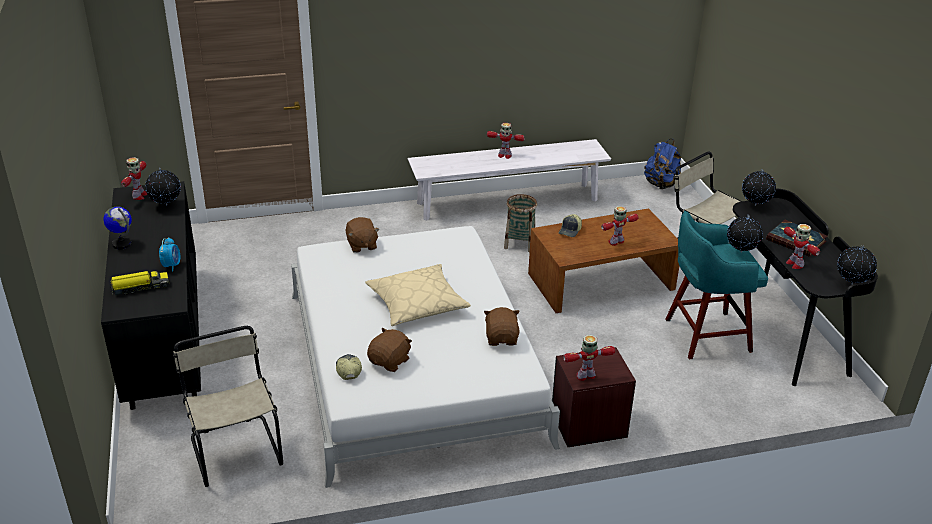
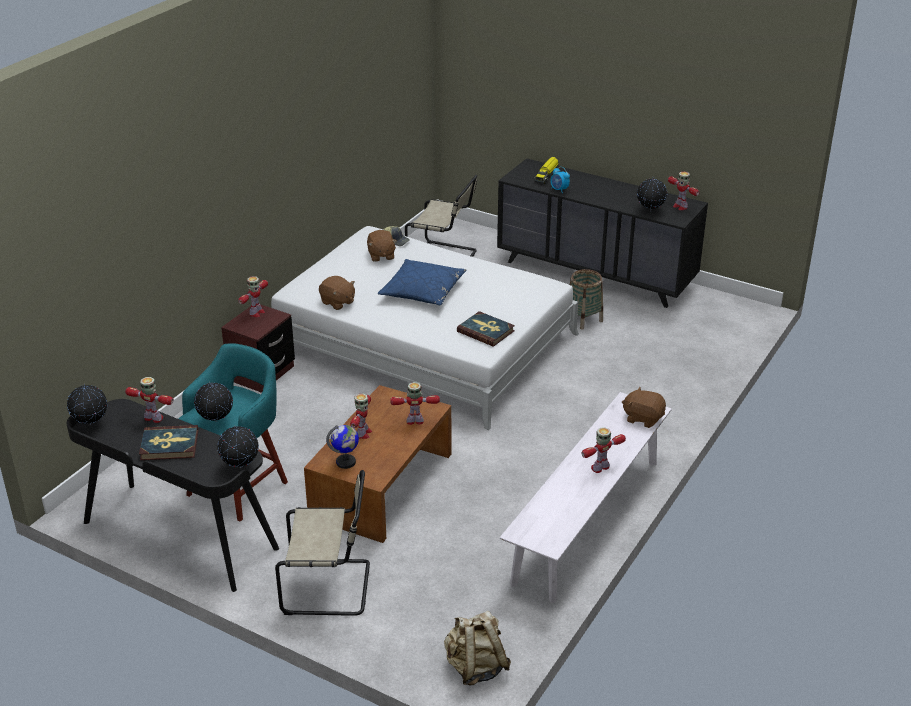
camera: 135 degrees right, 0 degrees up
globe [103,206,132,250] -> globe moved to [326,425,359,469]
brown plush toy [346,217,379,253] -> brown plush toy moved to [622,387,666,428]
beige pillow [365,264,471,326] -> blue pillow [378,259,466,305]
basket [504,194,537,252] -> basket moved to [570,269,603,330]
cap [559,214,582,237] -> toy robot [390,382,440,425]
blue backpack [644,139,681,189] -> beige backpack [444,611,511,686]
none -> book [457,311,515,347]

